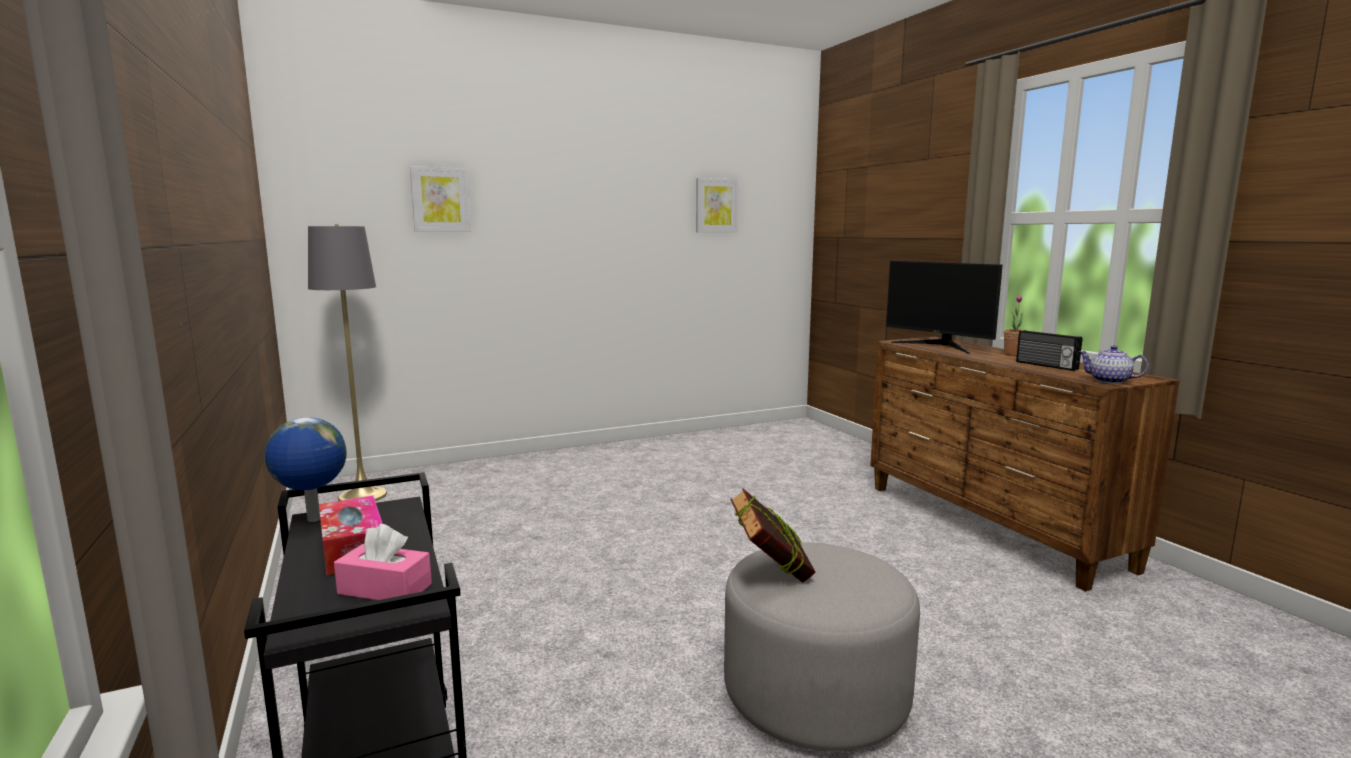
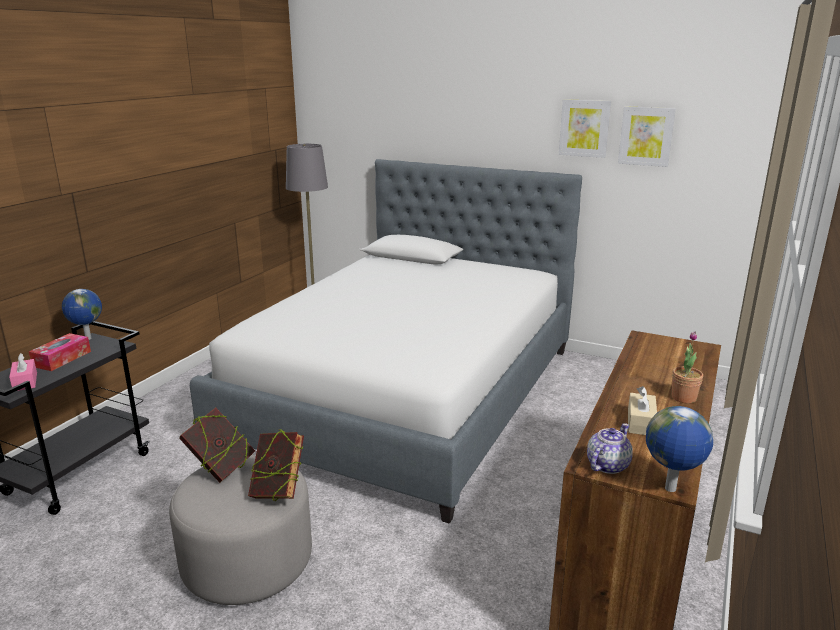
camera: 50 degrees right, 10 degrees up
picture [410,166,471,231] -> picture moved to [559,99,611,158]
monitor [886,261,1003,354] -> none
radio [1016,330,1082,371] -> beige tissue box [628,386,657,435]
teapot [1079,345,1149,384] -> teapot turned 45 degrees clockwise [587,423,633,474]
none -> bed [190,159,582,524]
none -> book [248,430,304,501]
none -> globe [646,406,713,492]

